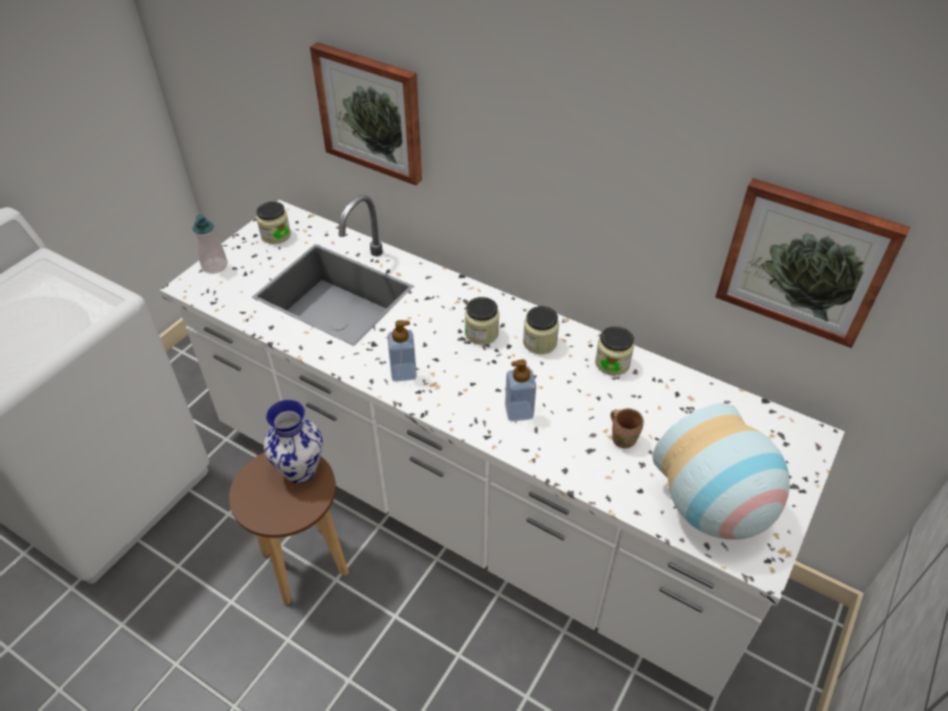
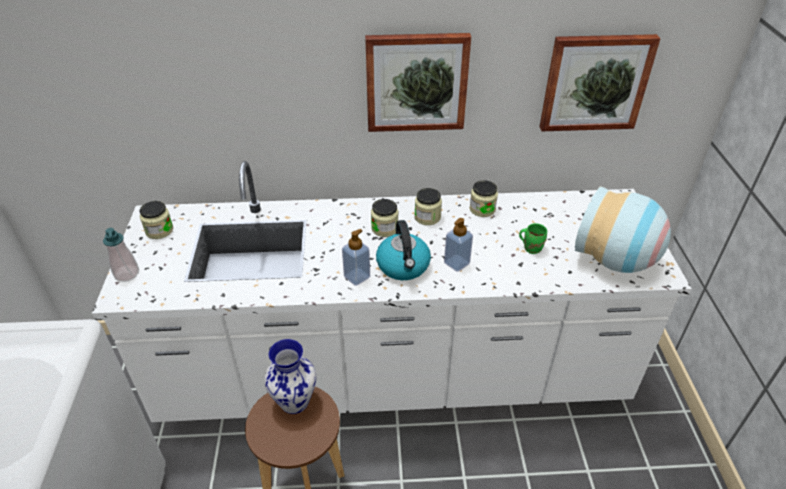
camera: 35 degrees left, 5 degrees down
picture [310,42,422,186] -> picture moved to [365,33,471,132]
brown mug [611,409,644,448] -> green mug [519,223,547,254]
none -> kettle [376,220,431,280]

